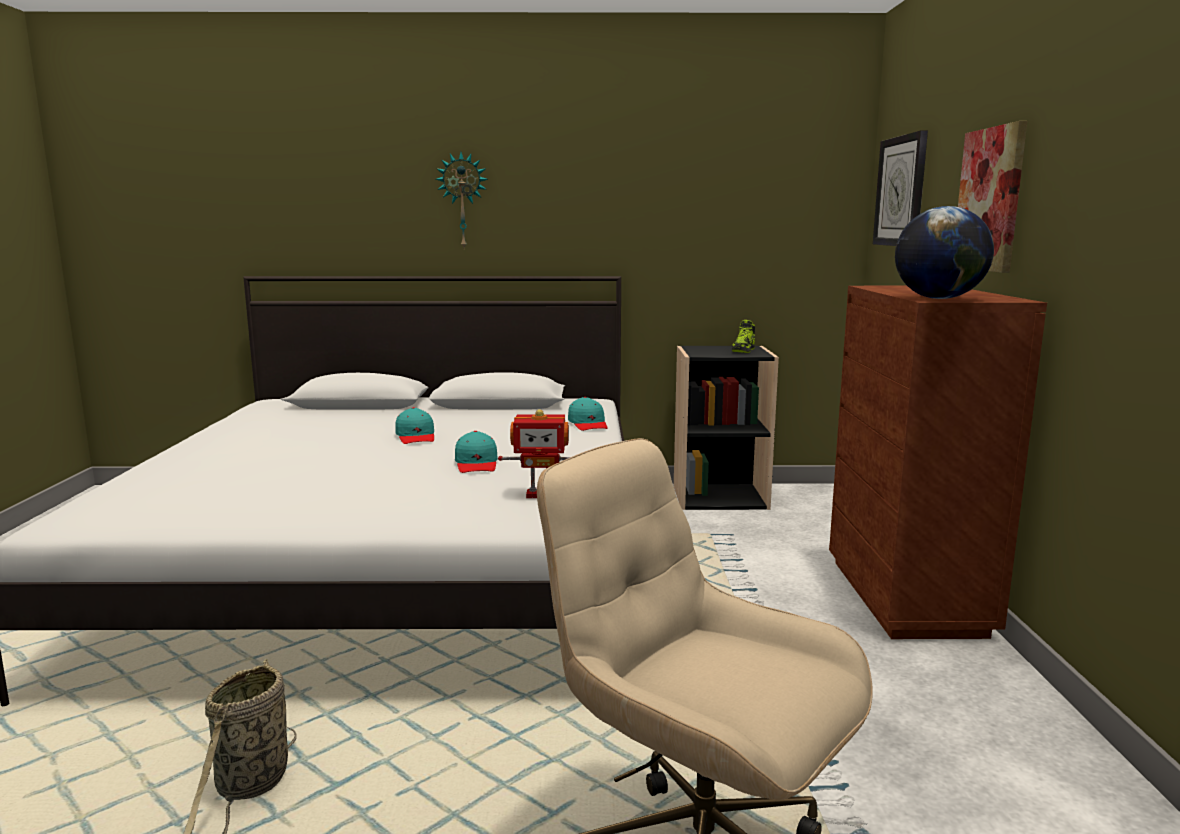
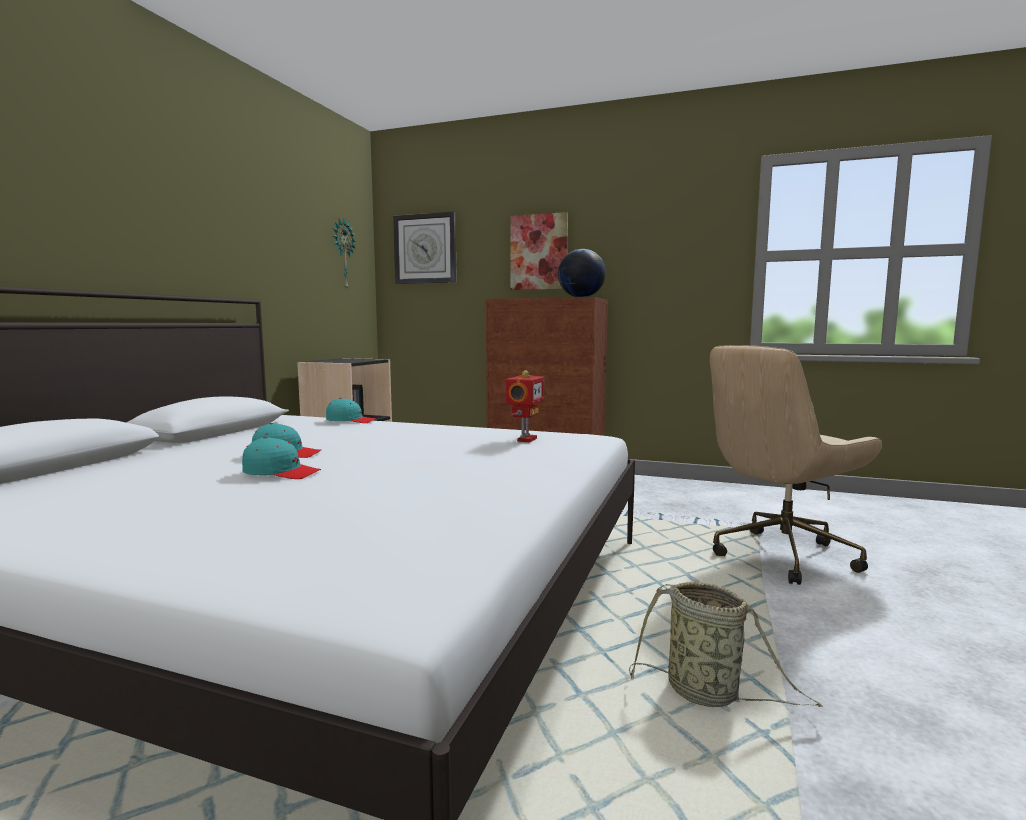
camera: 70 degrees left, 5 degrees down
wall clock [436,152,488,247] -> wall clock moved to [333,219,356,290]
turquoise cap [455,431,498,473] -> turquoise cap moved to [242,437,321,479]
shoe [732,320,755,353] -> none

